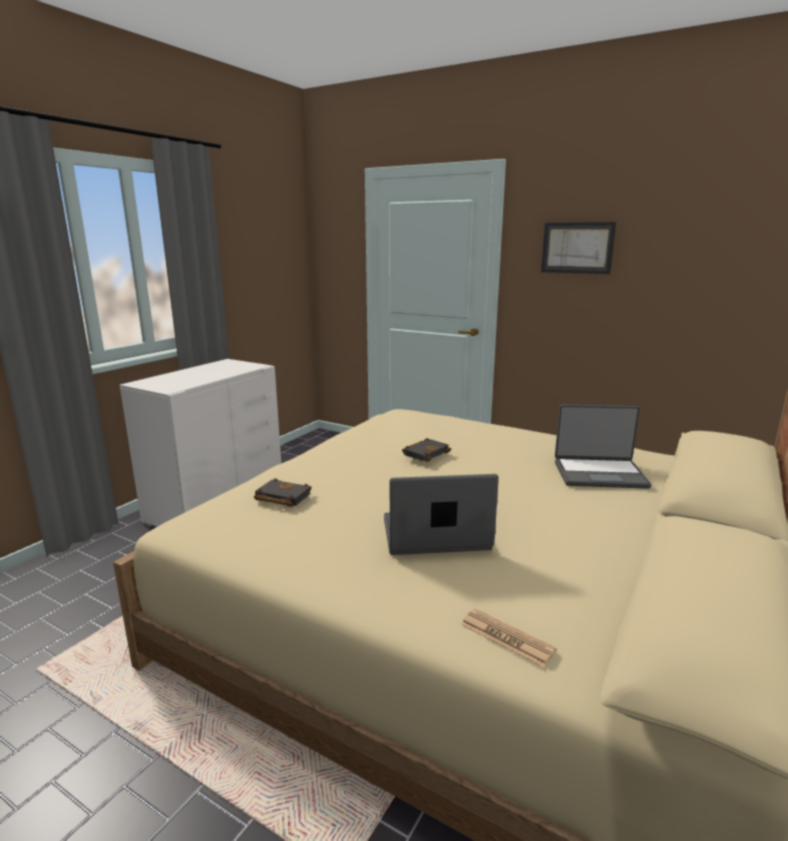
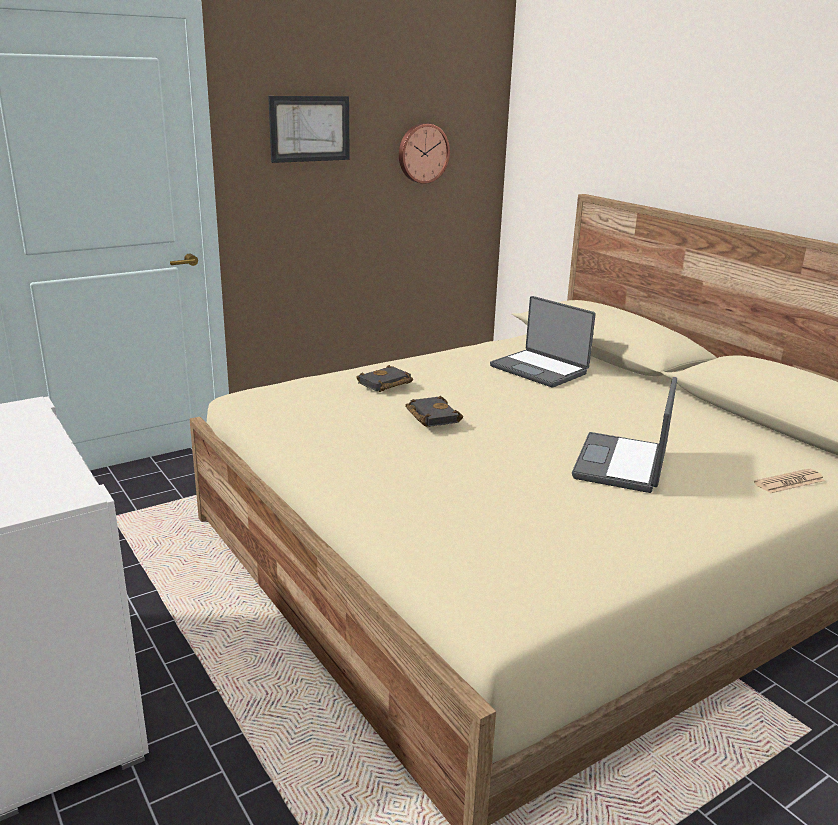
camera: 65 degrees left, 5 degrees up
black book [254,478,312,507] -> black book moved to [356,365,413,392]
laptop [555,405,651,489] -> laptop turned 105 degrees clockwise [490,296,596,388]
none -> wall clock [399,123,450,184]

